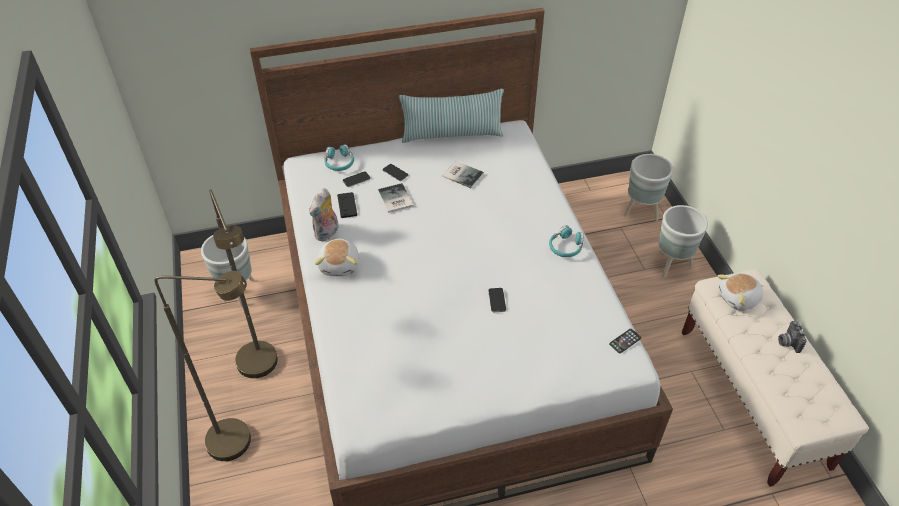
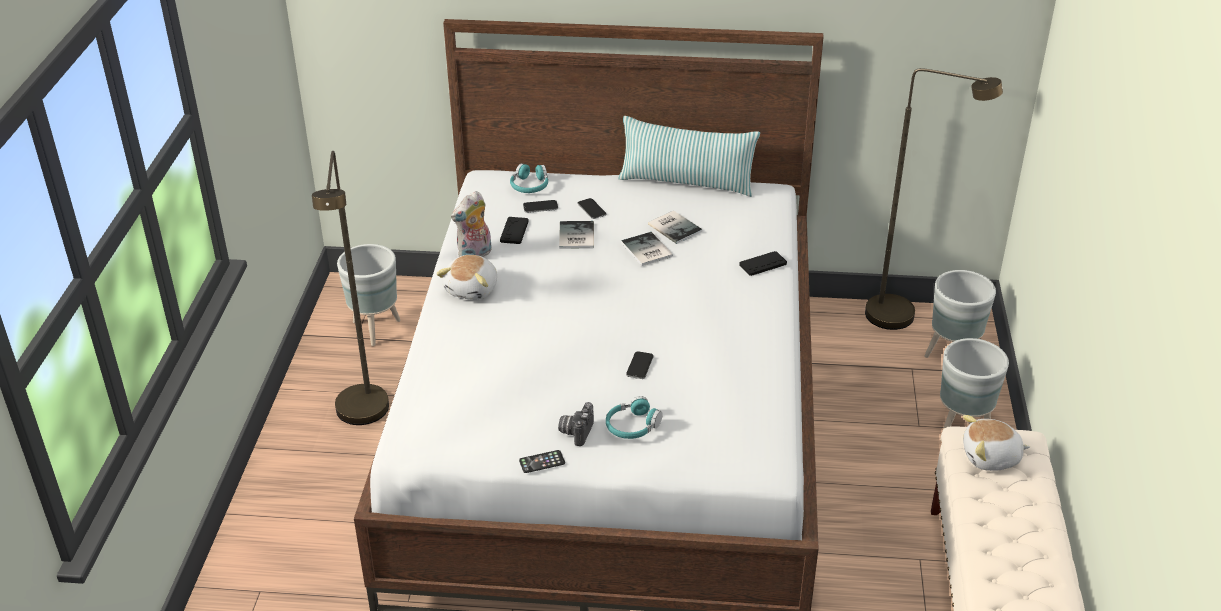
camera: 20 degrees right, 10 degrees down
brown floor lamp [155,271,251,461] -> brown floor lamp moved to [865,68,1003,330]
turquoise headphones [549,225,584,257] -> turquoise headphones moved to [606,396,663,439]
phone [609,329,641,353] -> phone moved to [519,450,565,473]
camera [778,321,807,353] -> camera moved to [558,402,594,446]
none -> book [621,232,673,266]
none -> black game controller [739,251,787,276]

